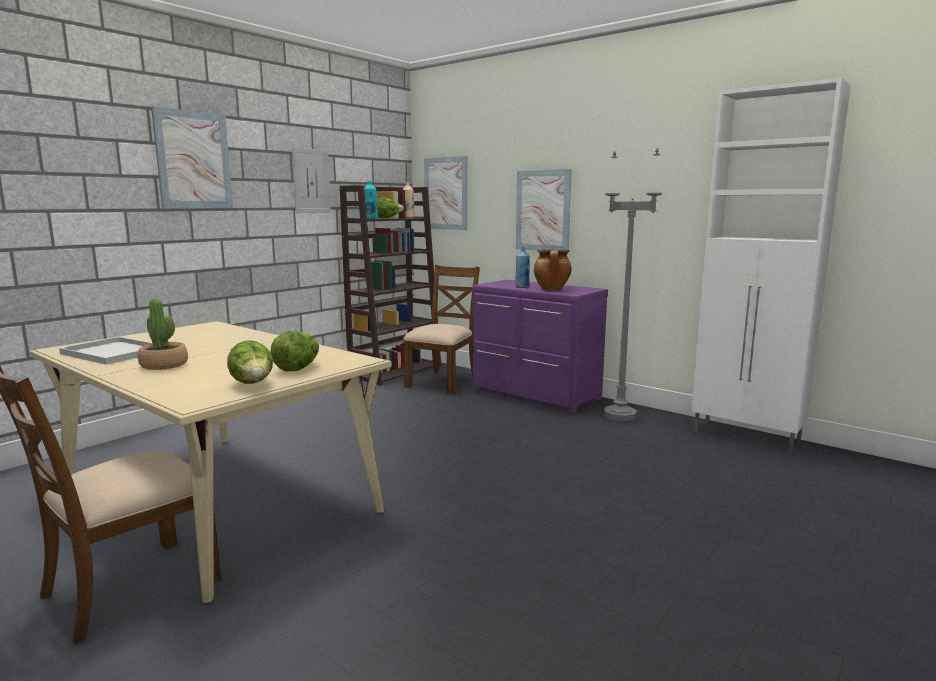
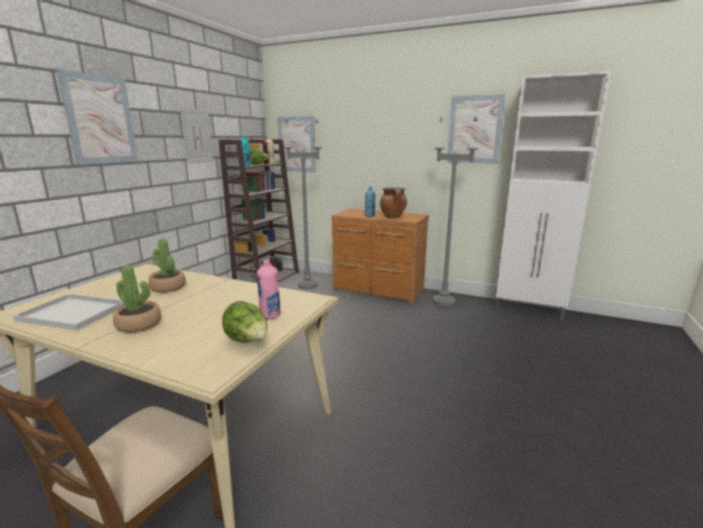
camera: 15 degrees left, 5 degrees up
lettuce [270,331,319,371] -> pink bottle [257,258,281,319]
brown chair [403,265,480,394] -> grey floor lamp [284,119,322,289]
purple dresser [473,280,608,414] -> brown dresser [331,209,429,304]
picture [516,169,572,250] -> picture moved to [447,94,506,164]
none -> potted plant [148,238,186,293]

